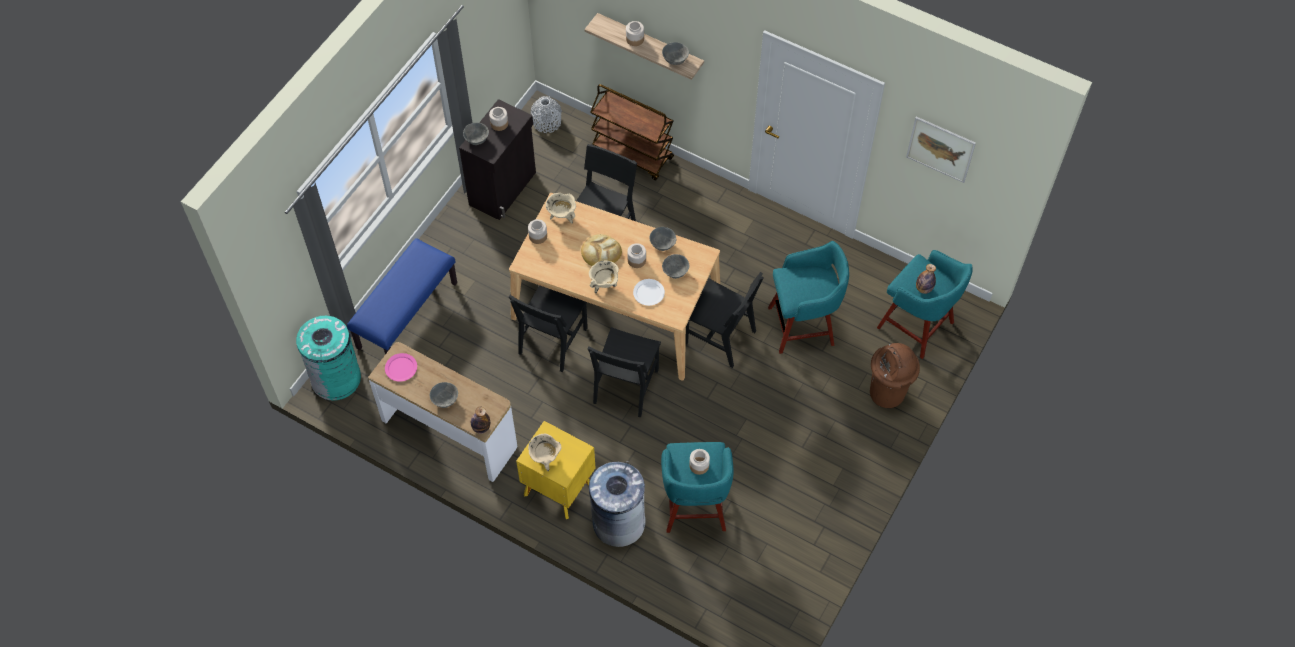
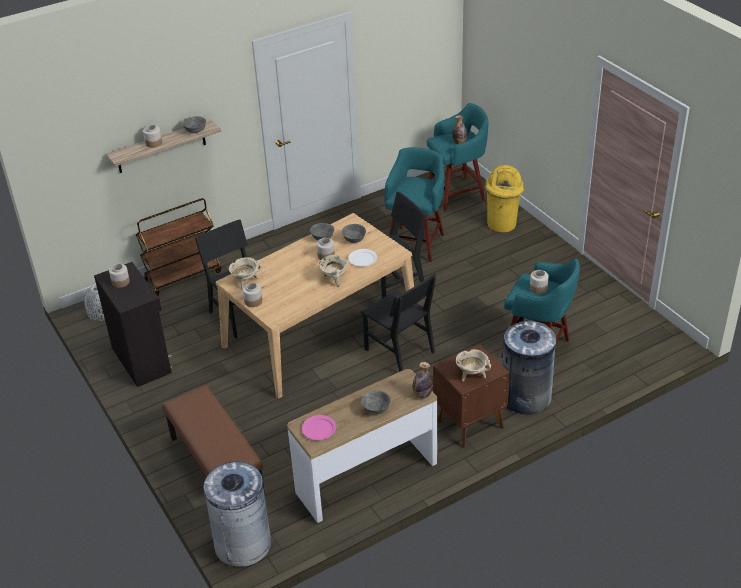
camera: 60 degrees left, 20 degrees down
turquoise trash can [296,315,361,400] -> grey trash can [203,462,271,567]
blue bench [347,238,457,355] -> brown bench [162,385,265,494]
grey bowl [463,122,489,145] -> none
black chair [509,285,588,372] -> none
yellow nightstand [516,421,595,519] -> brown nightstand [433,344,510,448]
bread [581,234,622,266] -> none
brown trash can [870,343,920,408] -> yellow trash can [485,165,524,232]
picture [906,116,976,183] -> none

